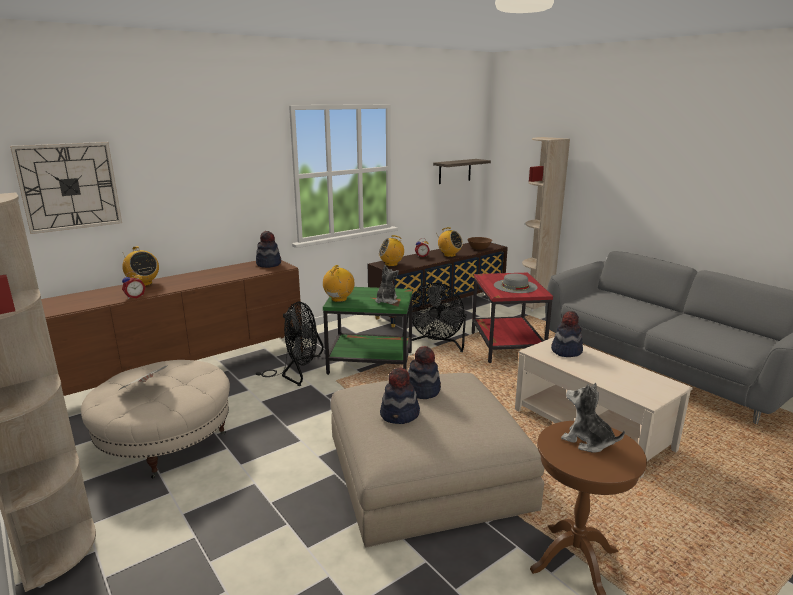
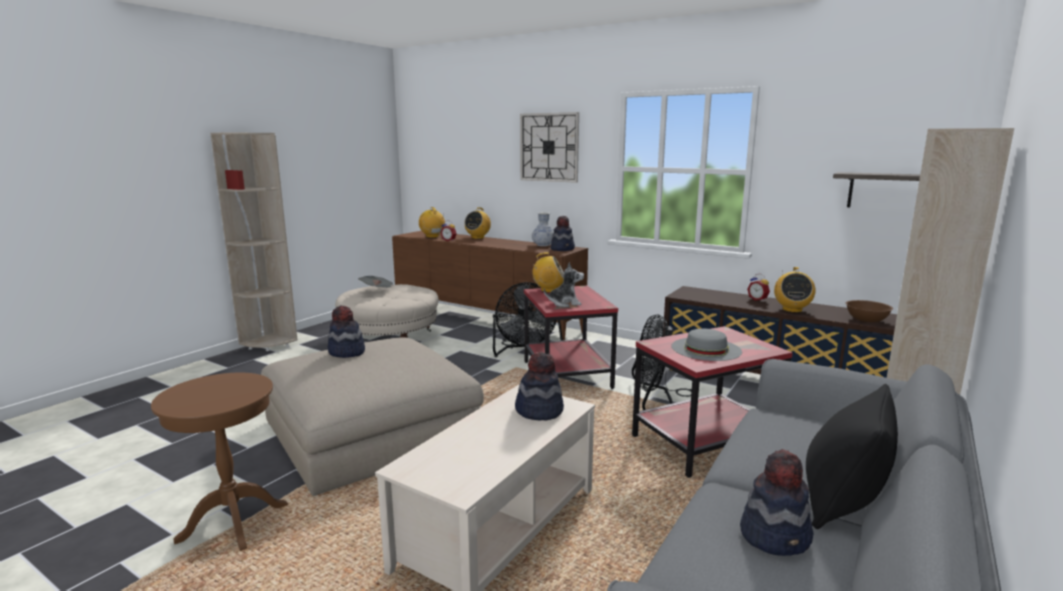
camera: 70 degrees right, 5 degrees down
wall clock [10,142,122,234] -> wall clock moved to [520,112,579,183]
green side table [323,287,413,375] -> red side table [524,286,618,389]
radio [379,235,404,266] -> radio moved to [419,207,445,238]
hat [408,346,441,399] -> hat moved to [740,449,813,556]
plush toy [561,383,625,452] -> none
none -> vase [532,212,554,246]
none -> black pillow [806,384,898,529]

